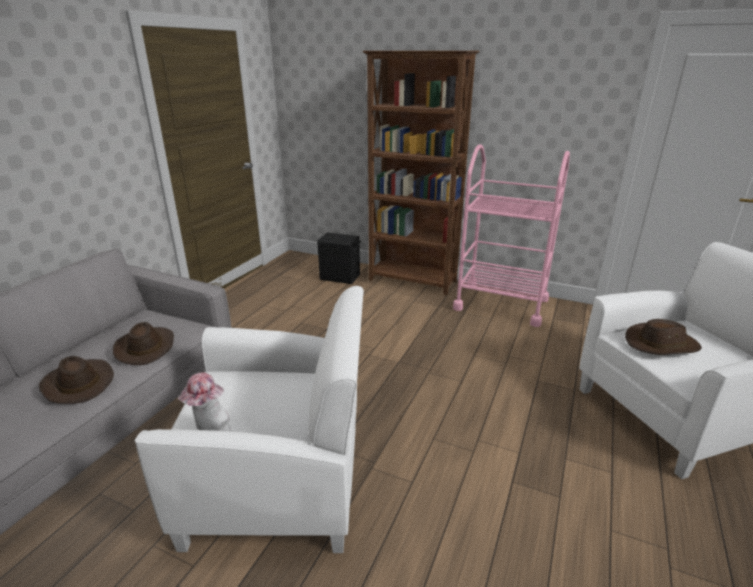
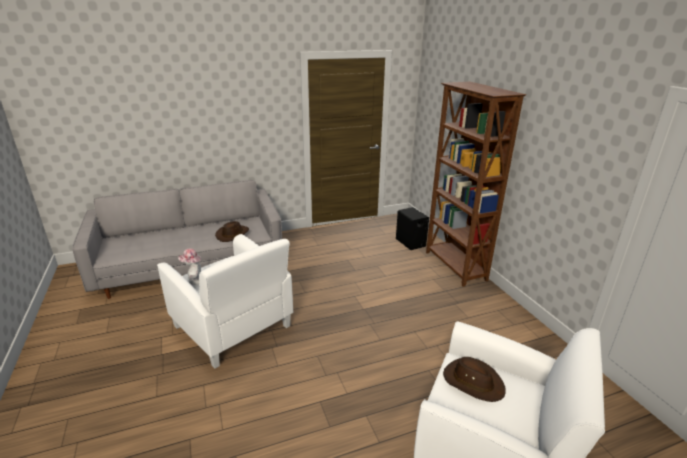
camera: 45 degrees right, 0 degrees up
brown hat [39,356,114,404] -> none
pink cart [453,144,570,327] -> none

